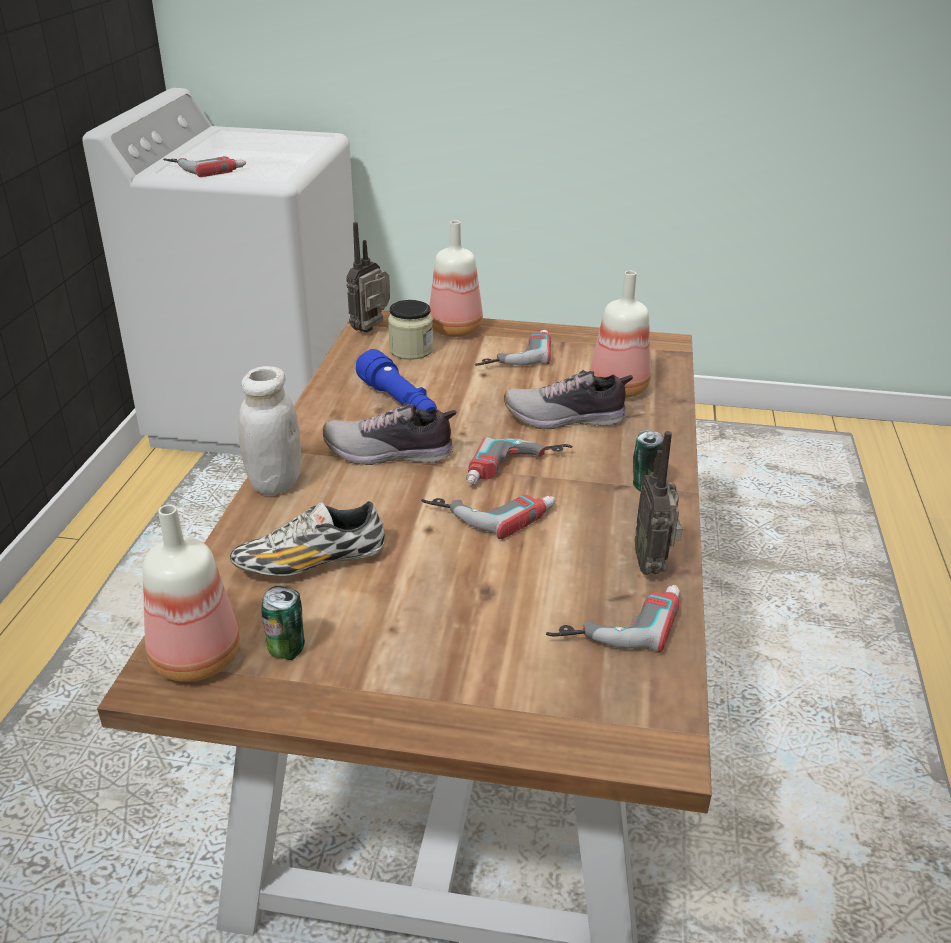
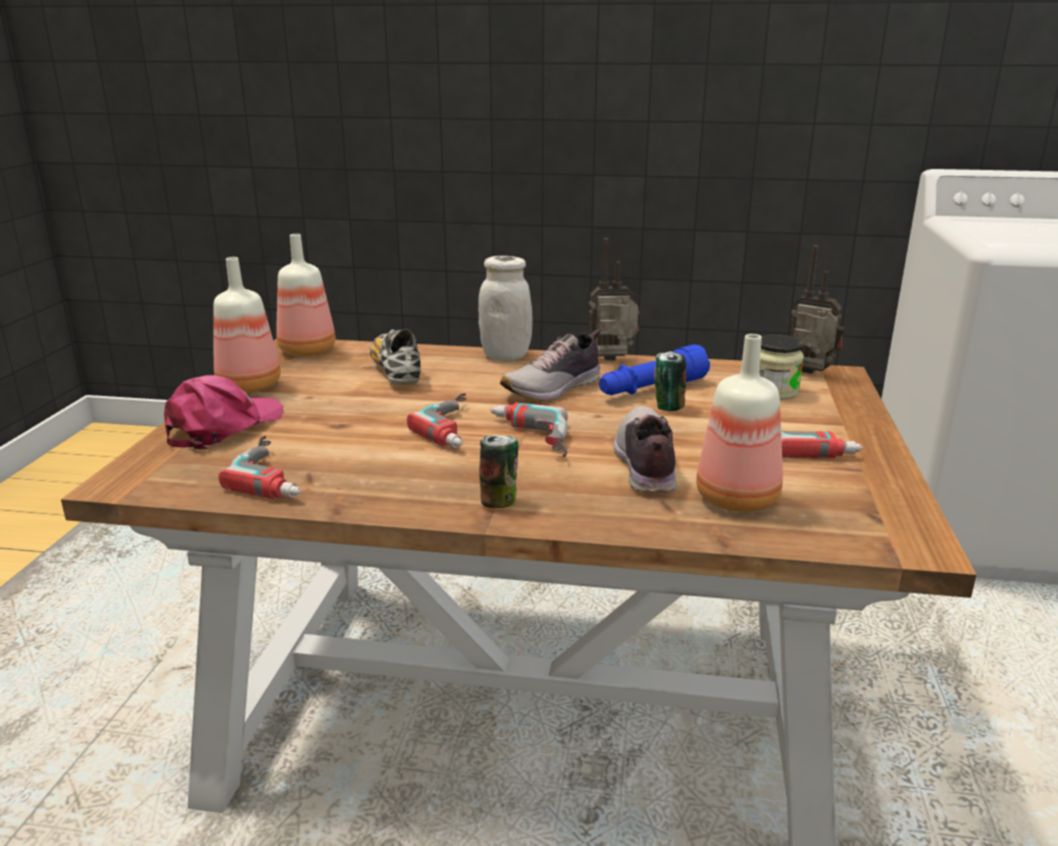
camera: 90 degrees right, 10 degrees down
power drill [163,156,246,177] -> none
can [262,586,305,660] -> can moved to [654,351,686,411]
shoe [323,403,456,465] -> shoe turned 135 degrees counterclockwise [500,329,601,402]
bottle [429,220,483,337] -> bottle moved to [213,257,281,393]
radio [635,431,682,575] -> radio moved to [589,238,640,360]
none -> pink cap [164,375,283,449]

